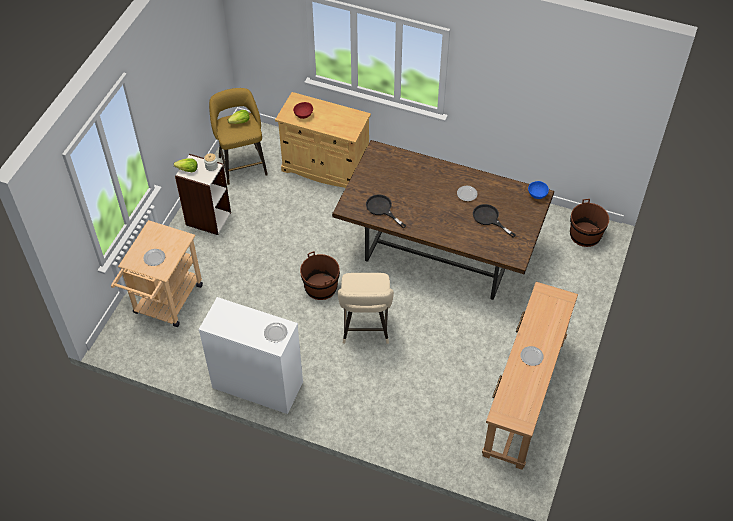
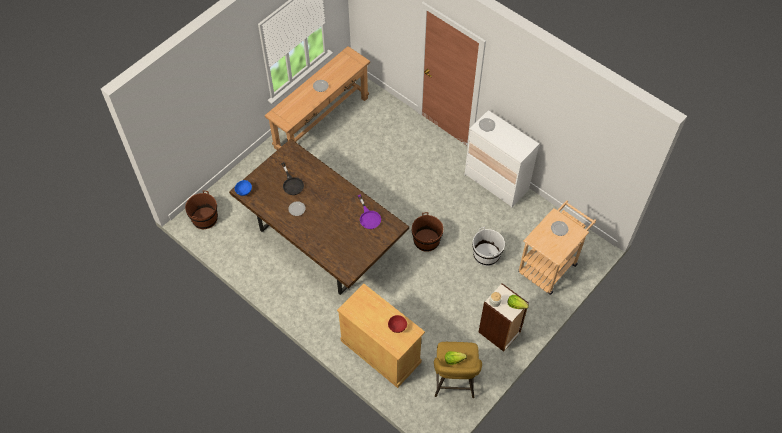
camera: 160 degrees left, 5 degrees up
beige stool [338,273,394,344] -> none
black frying pan [366,194,407,228] -> purple frying pan [358,195,381,229]
none -> white bucket [472,227,505,266]

